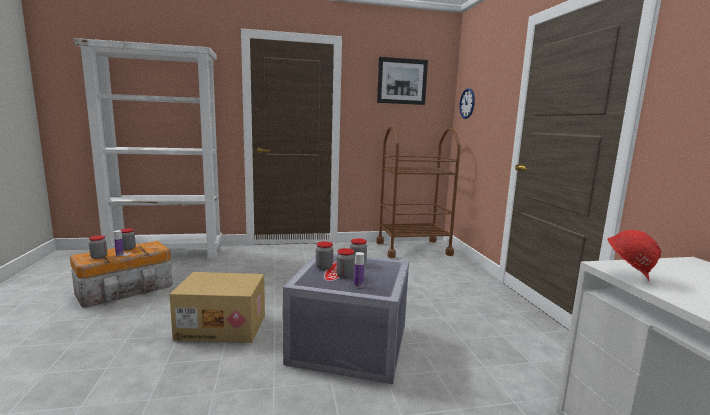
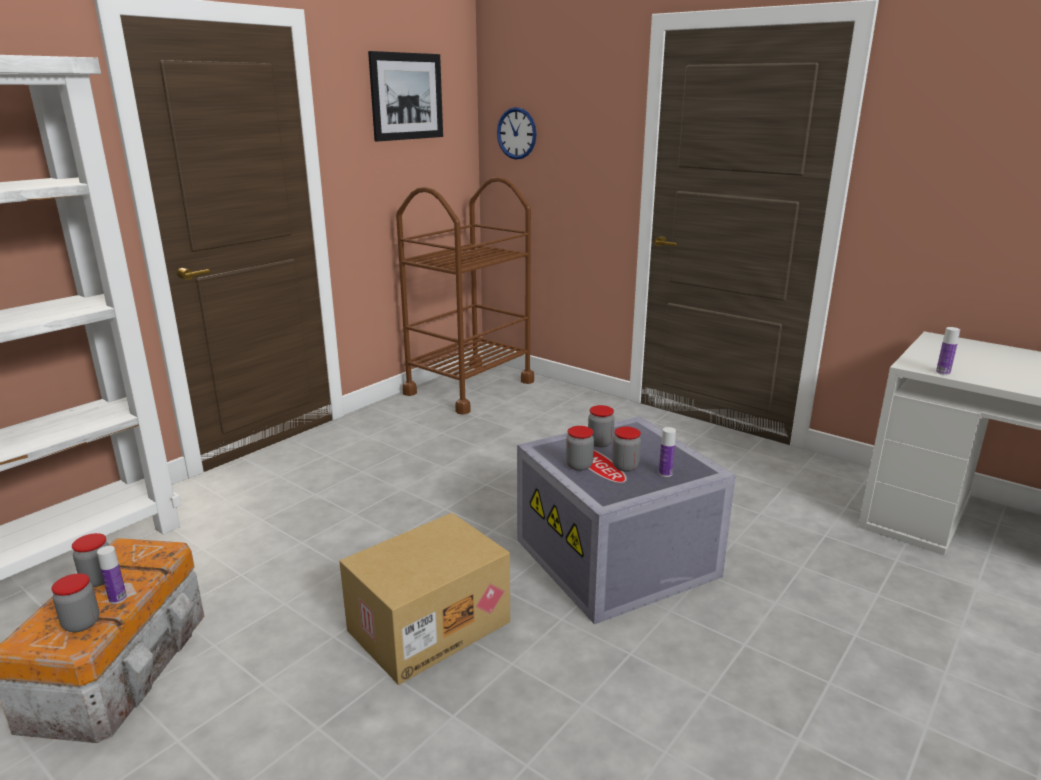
camera: 40 degrees left, 10 degrees up
red hard hat [608,230,661,281] -> bottle [936,327,960,375]

